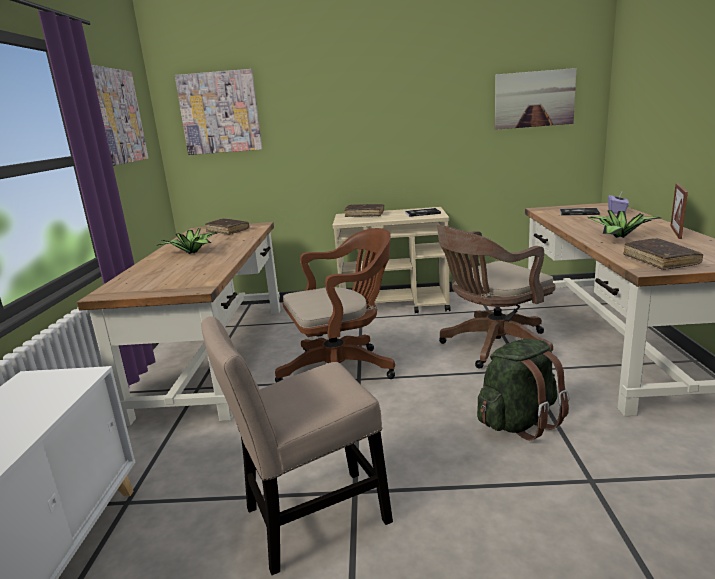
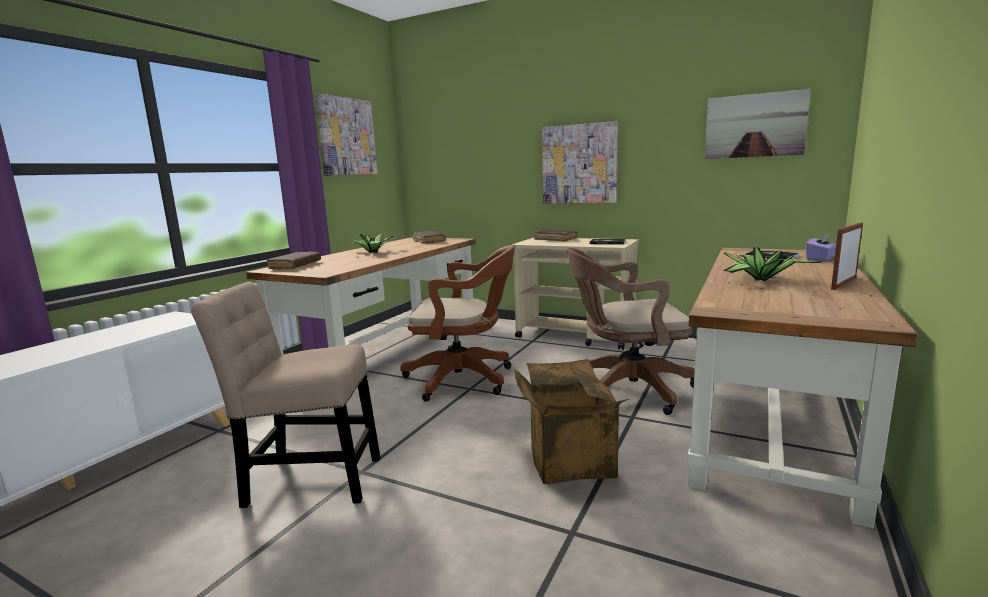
camera: 25 degrees right, 5 degrees down
picture [175,69,262,155] -> picture moved to [542,121,618,204]
green backpack [477,339,569,441] -> cardboard box [514,359,629,484]
brown book [623,238,703,270] -> brown book moved to [267,252,321,269]

